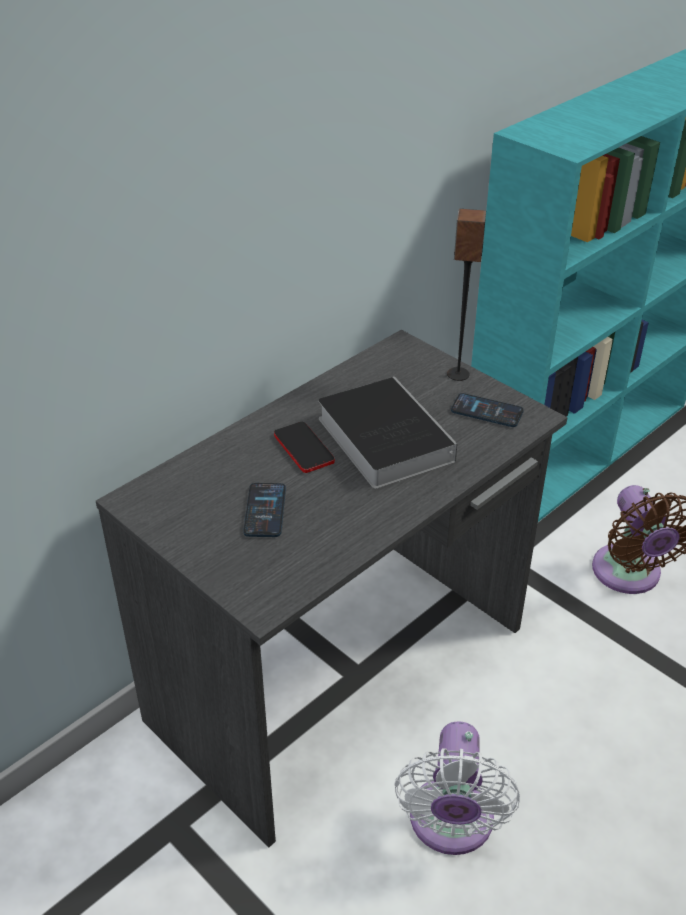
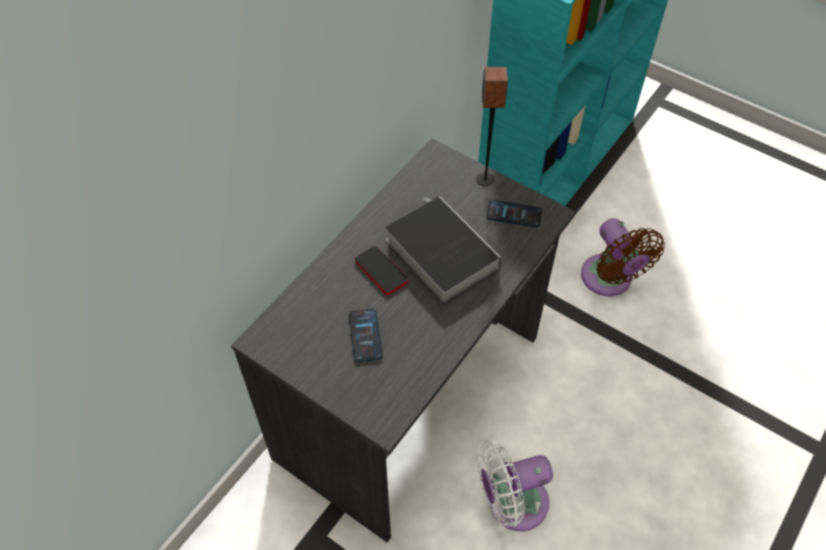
camera: 10 degrees left, 15 degrees up
white fan [394,721,520,855] -> white fan turned 75 degrees clockwise [476,440,553,531]

